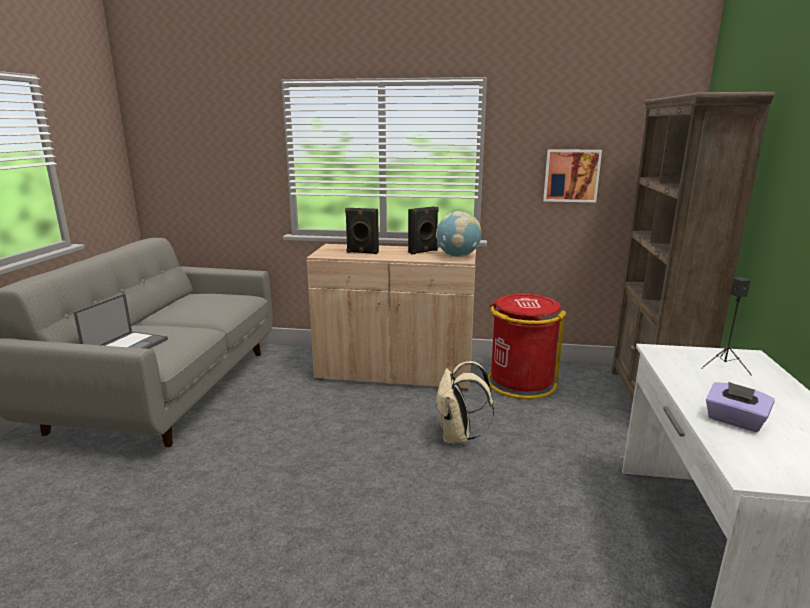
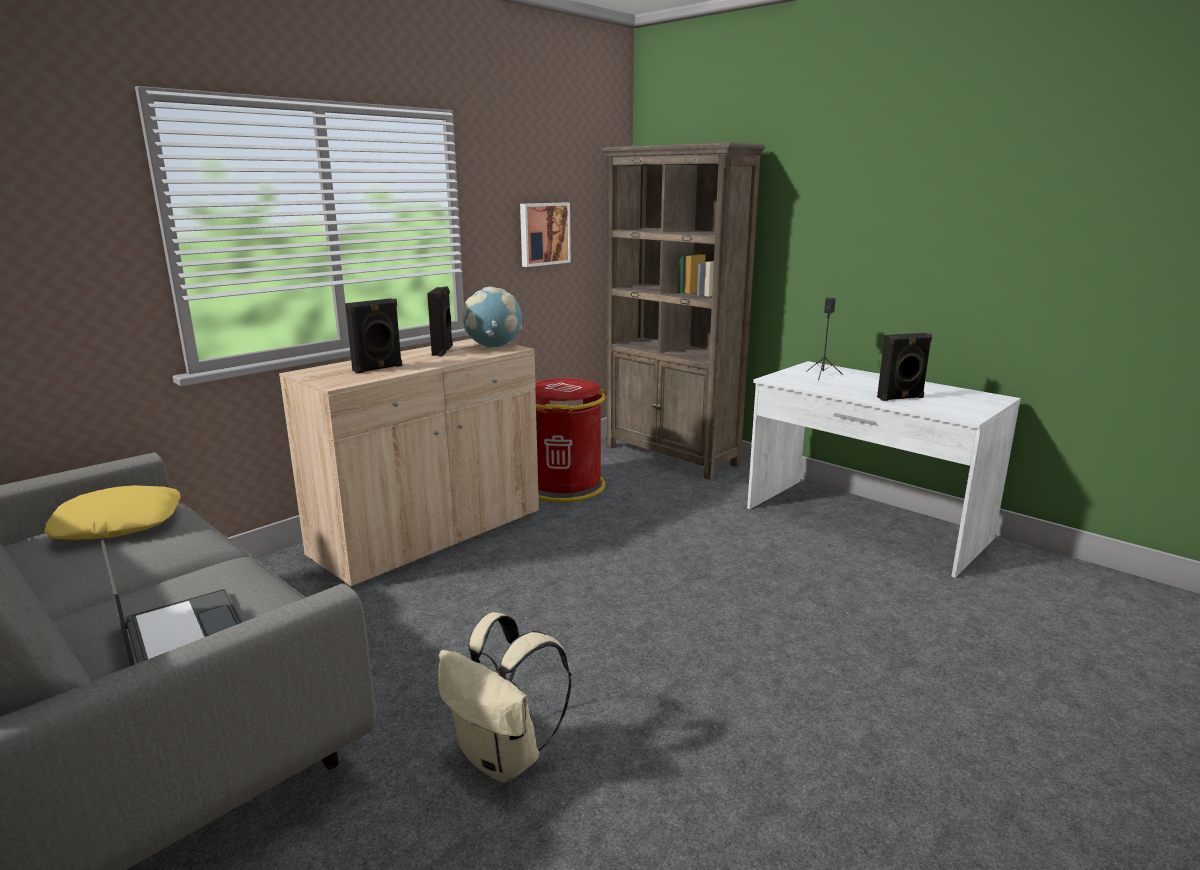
camera: 55 degrees left, 0 degrees up
beige backpack [435,361,494,443] -> beige backpack moved to [438,612,572,783]
purple tissue box [706,382,775,432] -> black speaker [877,333,933,401]
none -> yellow pillow [44,485,180,540]

